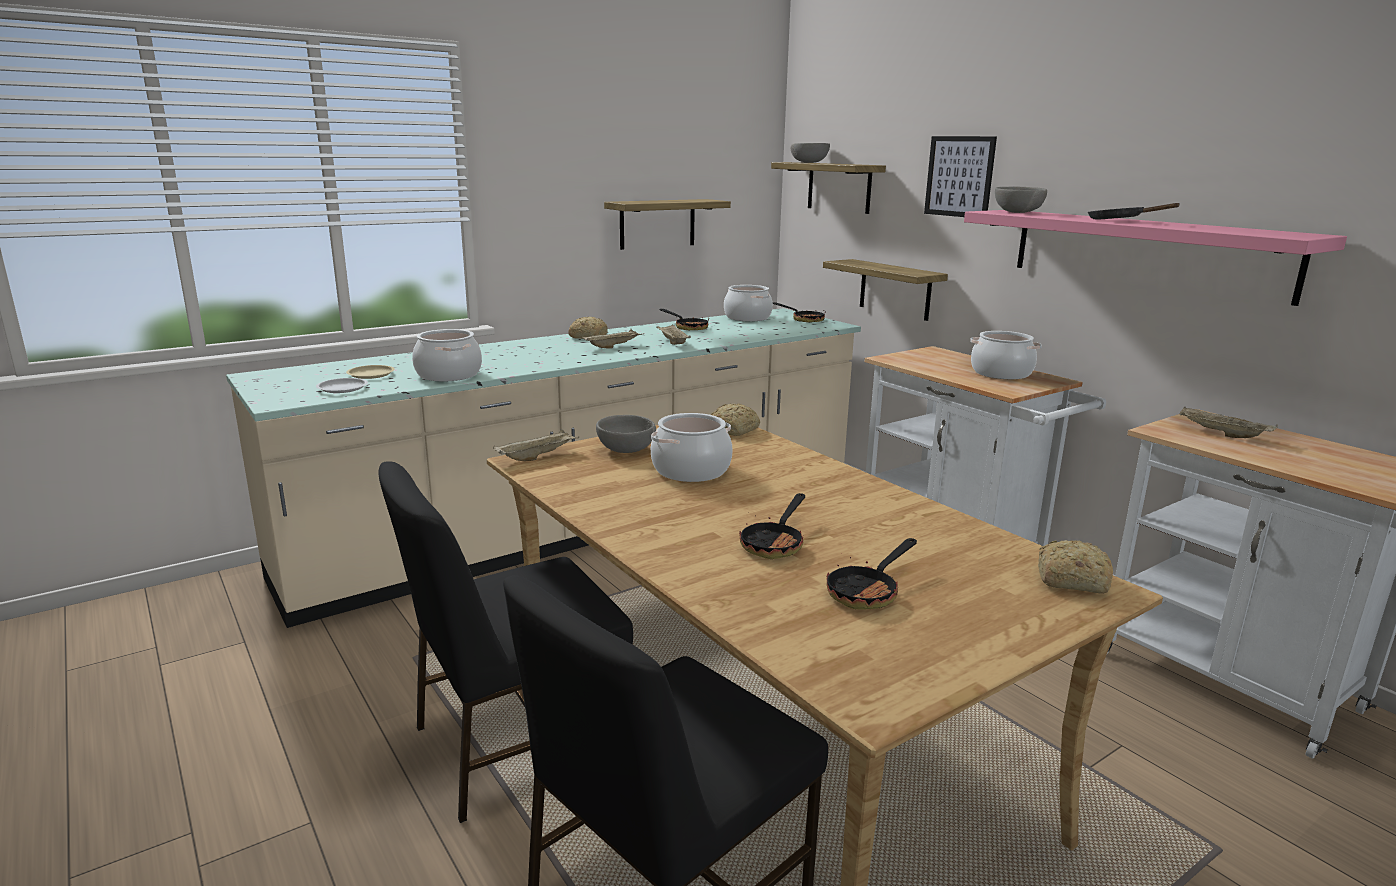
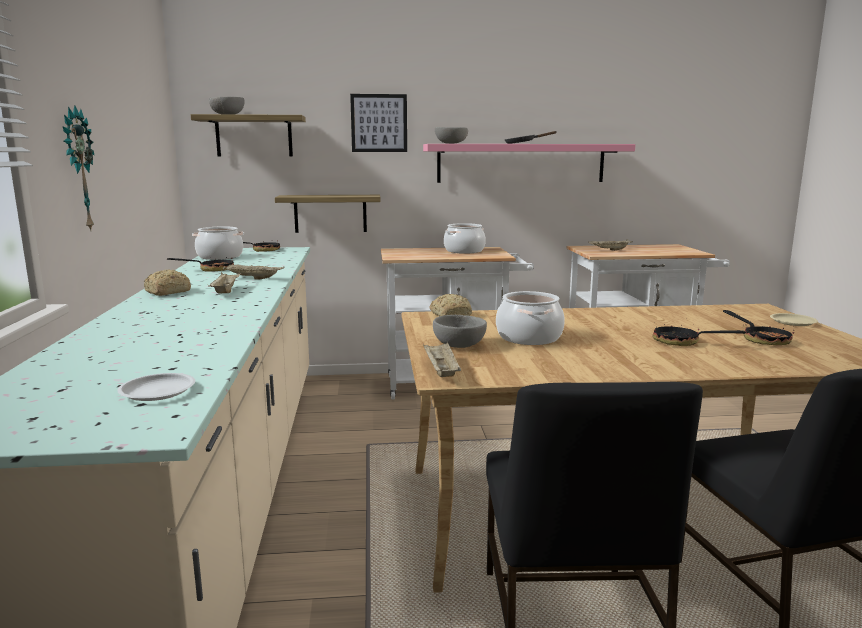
camera: 60 degrees left, 5 degrees down
beige plate [346,365,395,379] -> beige plate moved to [770,313,818,326]
cooking pot [412,329,482,381] -> none
shelf [604,199,731,250] -> none
frying pan [739,493,805,559] -> frying pan turned 150 degrees clockwise [653,324,746,346]
bread [1038,540,1113,594] -> none
none -> wall clock [62,105,94,230]

